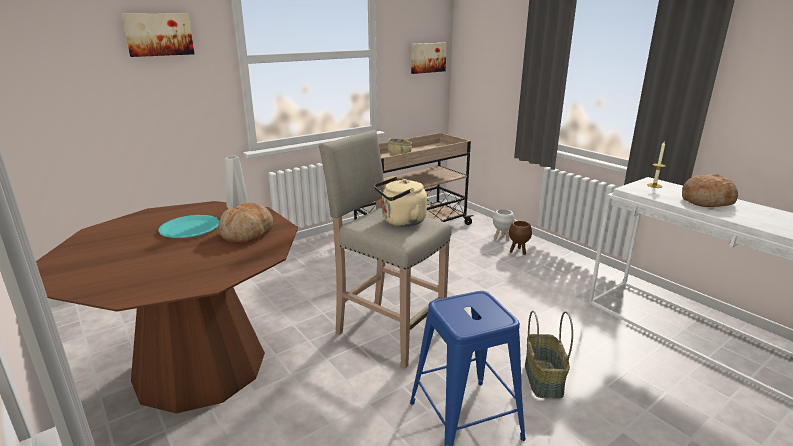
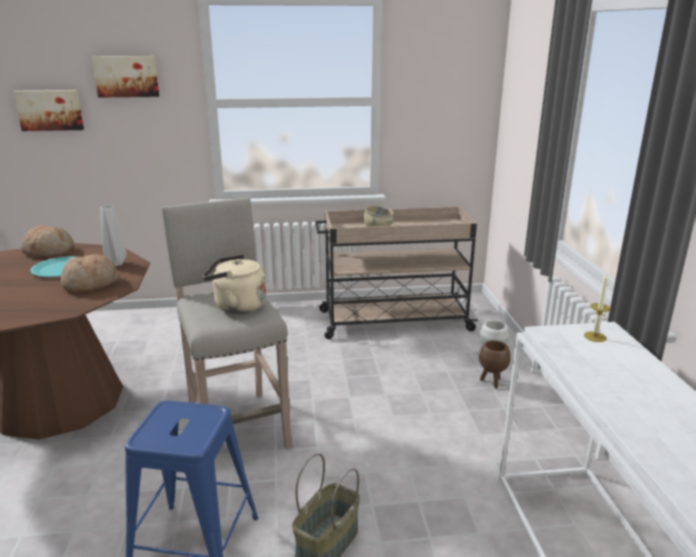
camera: 30 degrees right, 0 degrees up
picture [411,43,447,74] -> picture moved to [13,90,84,131]
bread [682,174,738,207] -> bread moved to [21,225,74,257]

